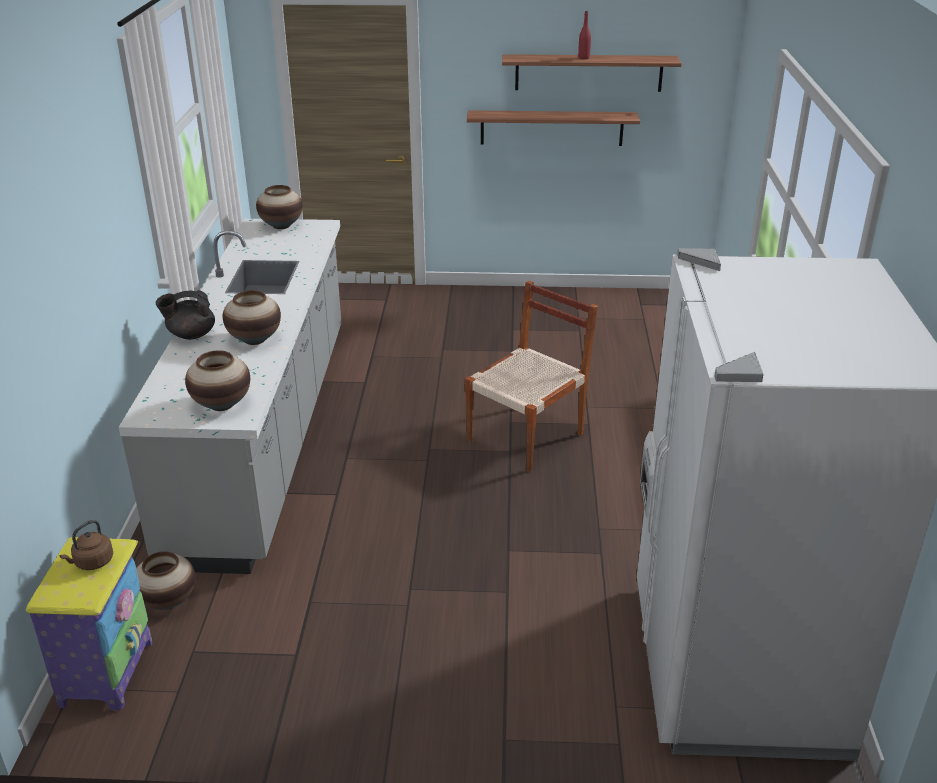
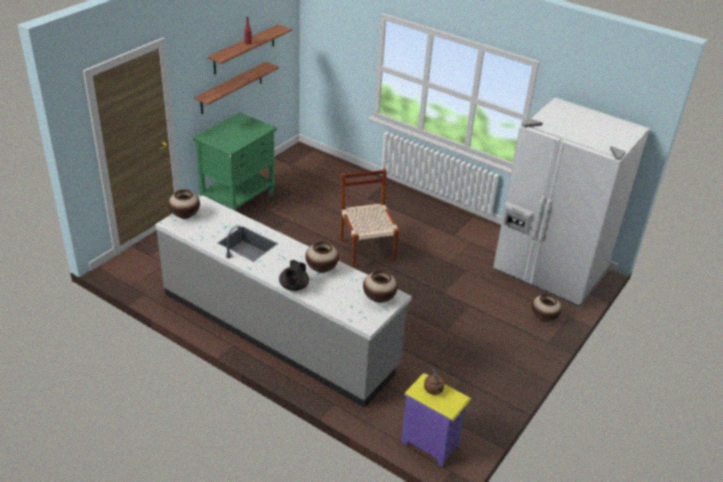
camera: 60 degrees left, 5 degrees up
vase [136,551,196,610] -> vase moved to [531,294,561,322]
none -> green cart [193,112,277,212]

